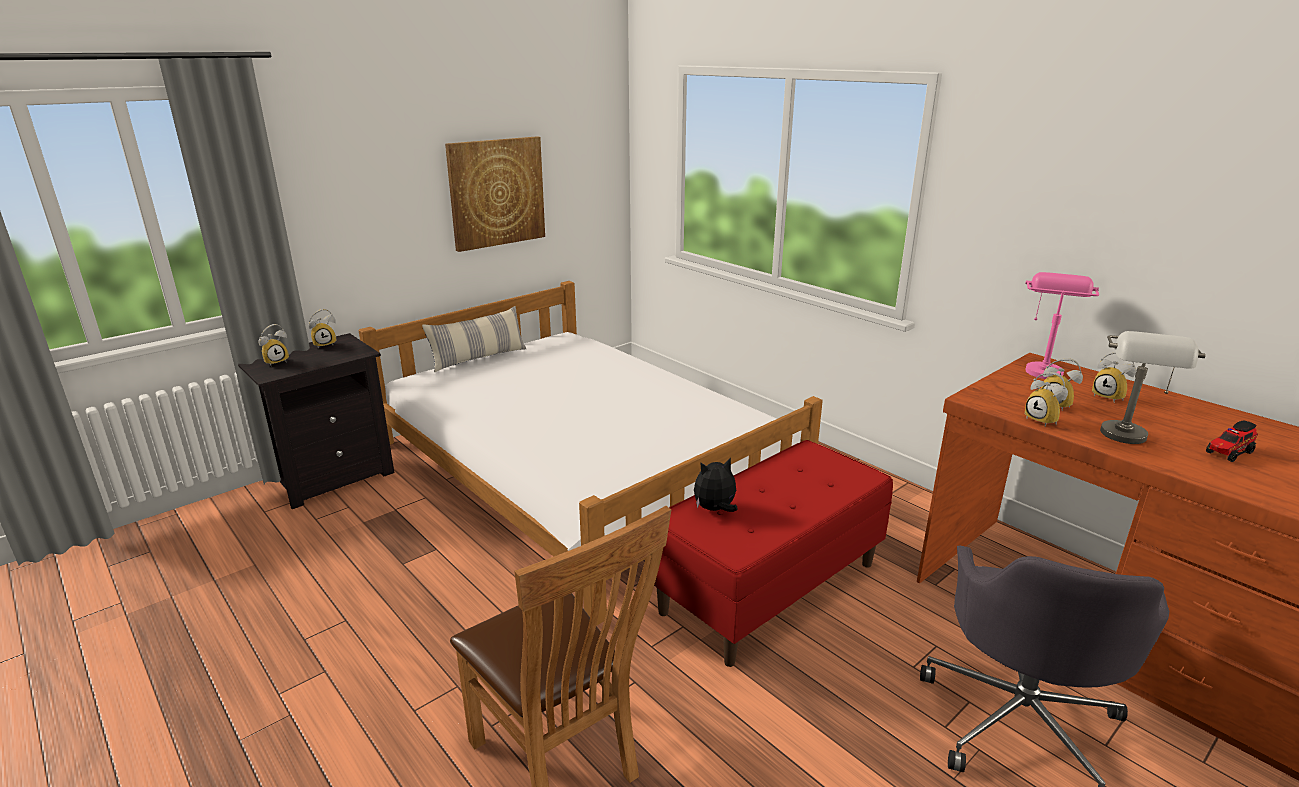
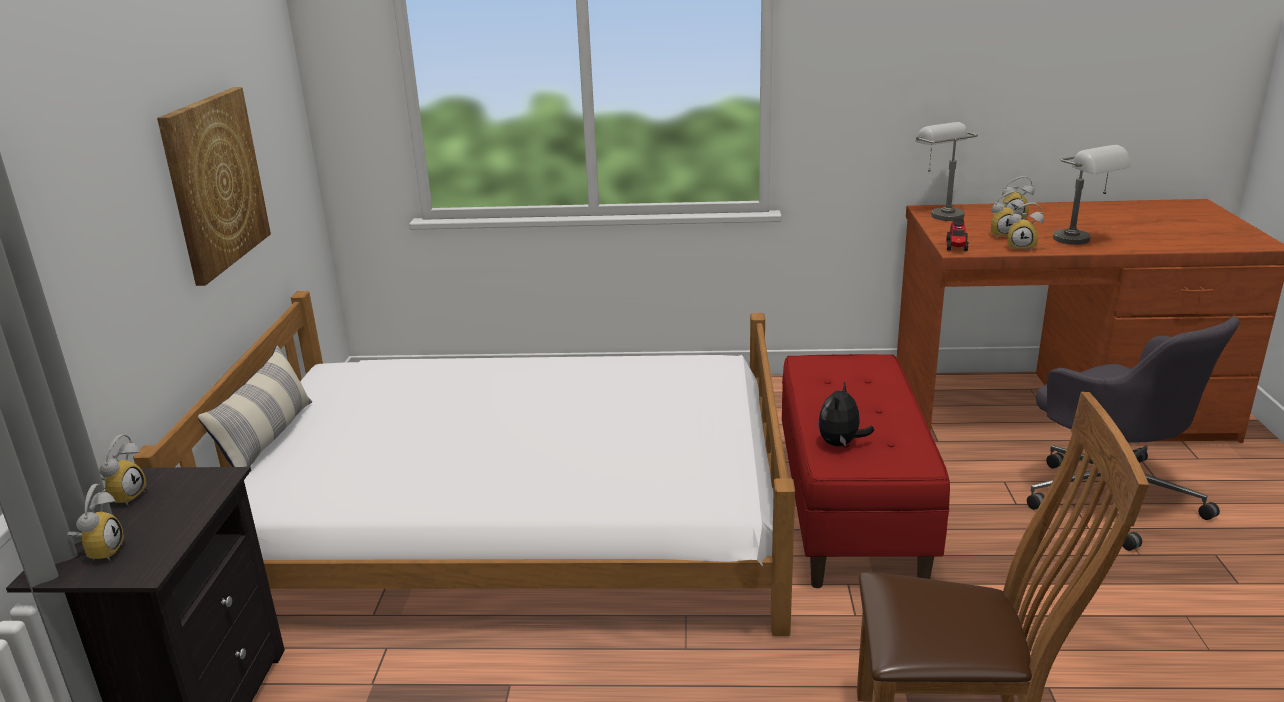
camera: 45 degrees left, 0 degrees up
pink table lamp [1025,272,1099,379] -> grey table lamp [915,122,978,221]
toy truck [1206,420,1258,462] -> toy truck moved to [946,218,969,251]

